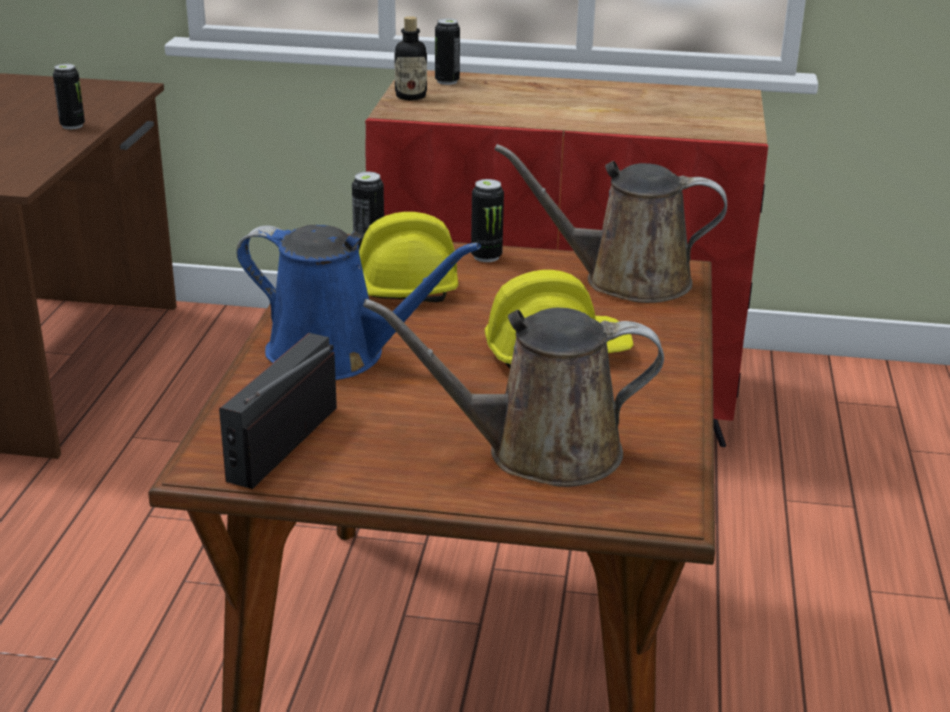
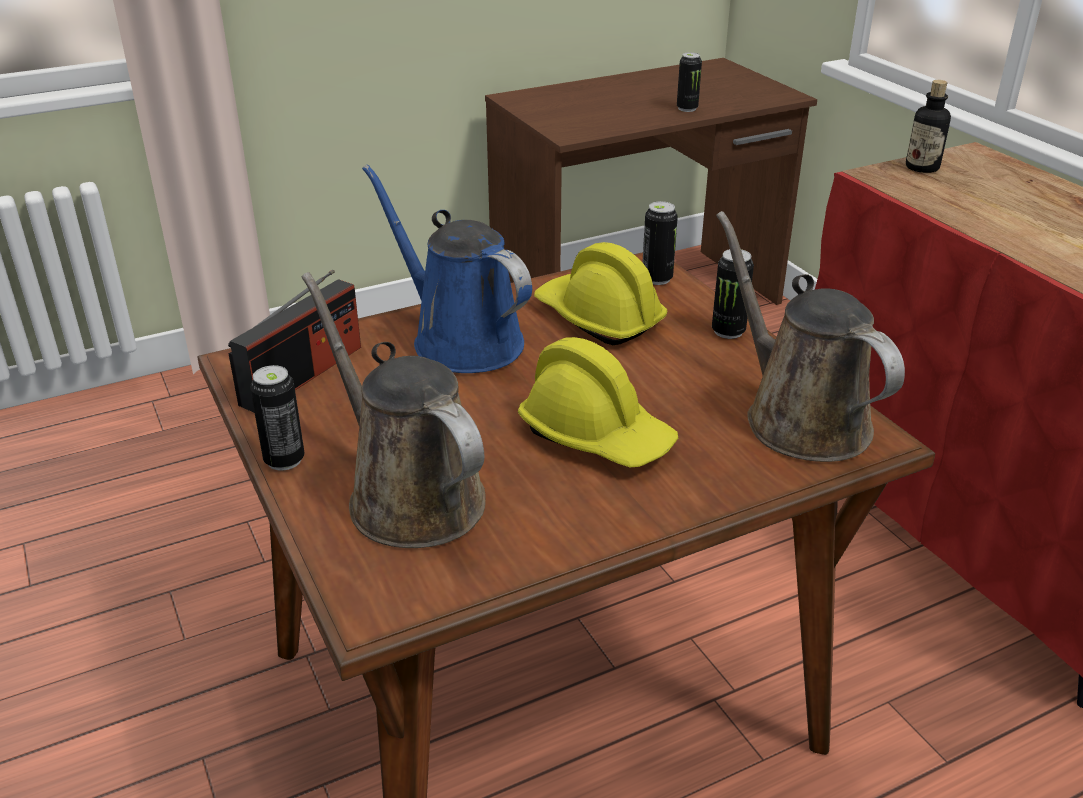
camera: 55 degrees right, 5 degrees up
radio [219,333,337,489] -> radio turned 135 degrees clockwise [228,270,361,413]
blue watering can [237,225,481,380] -> blue watering can turned 150 degrees clockwise [362,165,532,373]
can [435,18,460,85] -> can moved to [250,365,305,471]

